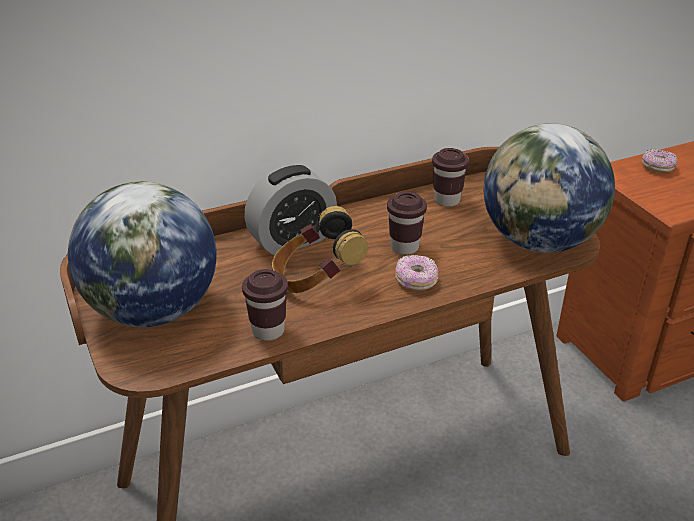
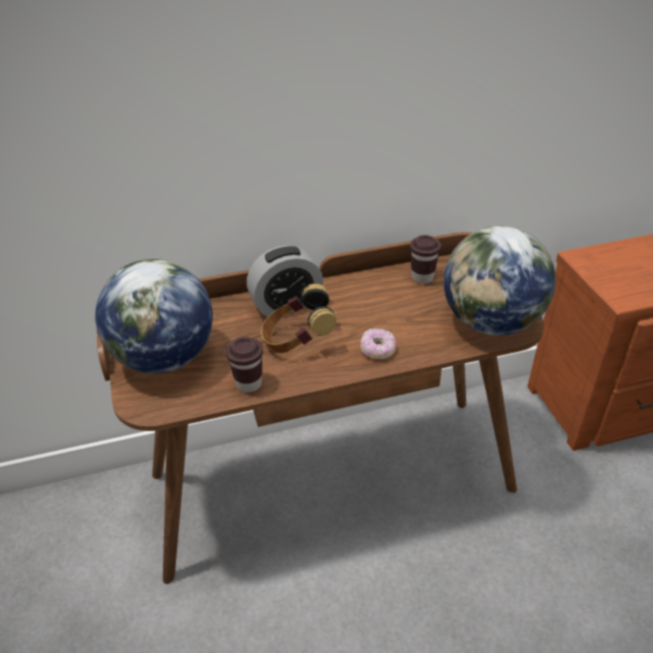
camera: 10 degrees right, 5 degrees up
brown cup [387,191,427,255] -> none
donut [642,149,678,173] -> none

